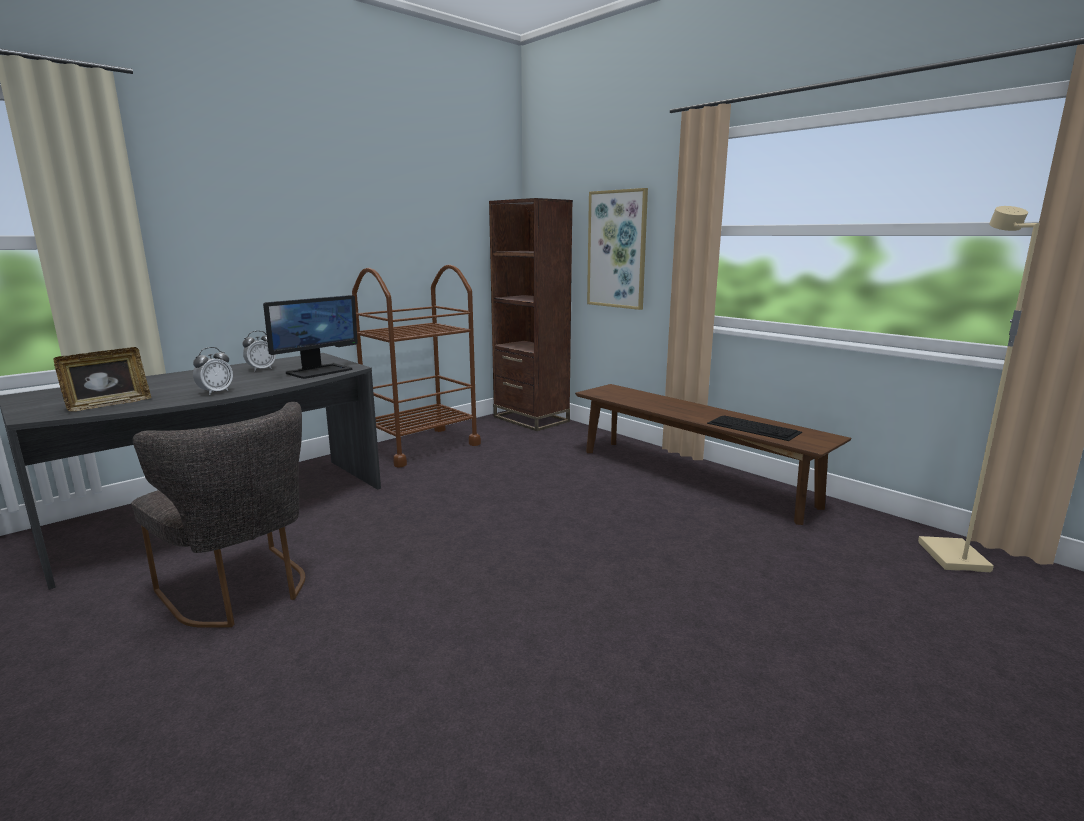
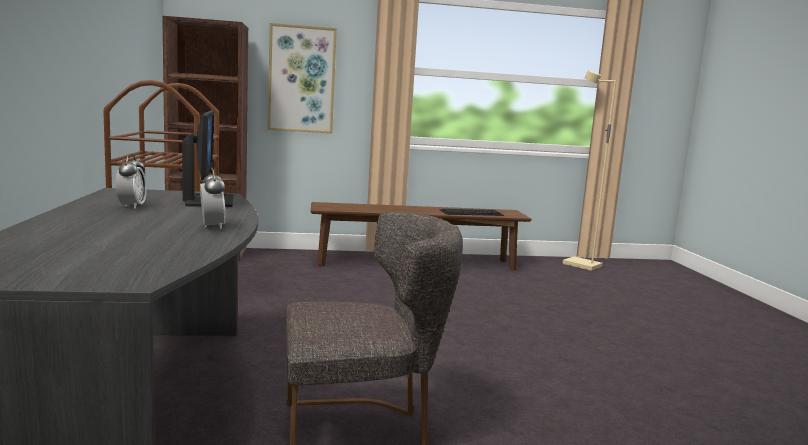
camera: 55 degrees left, 5 degrees down
picture frame [54,347,151,411] -> none

